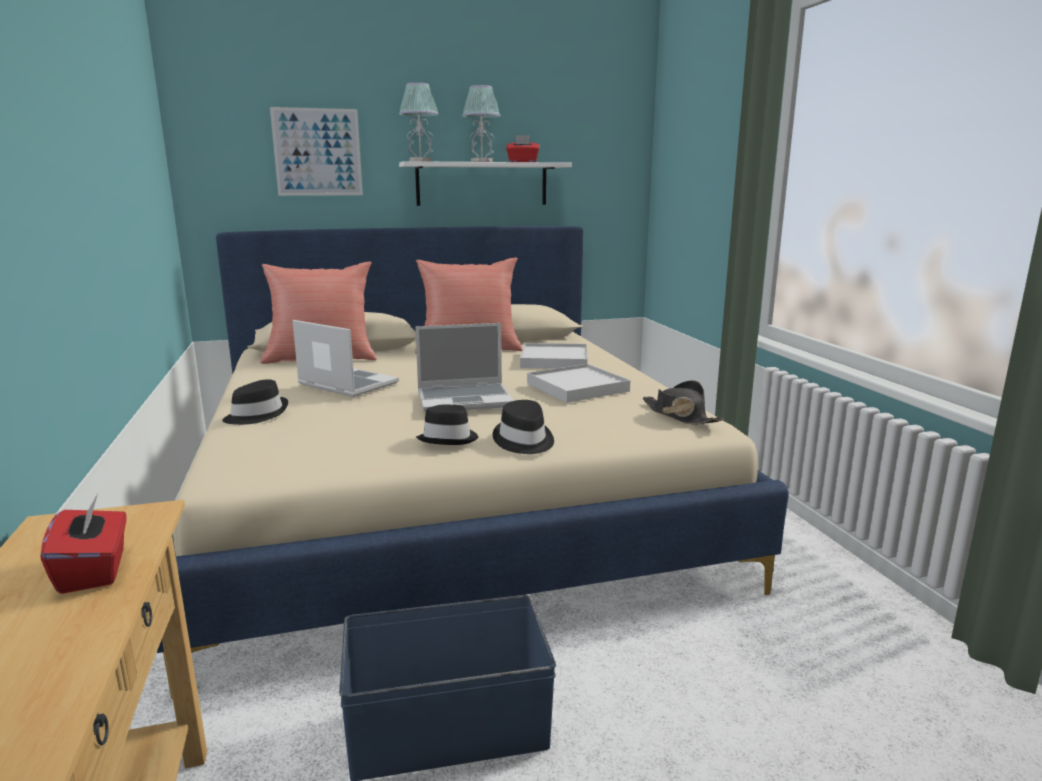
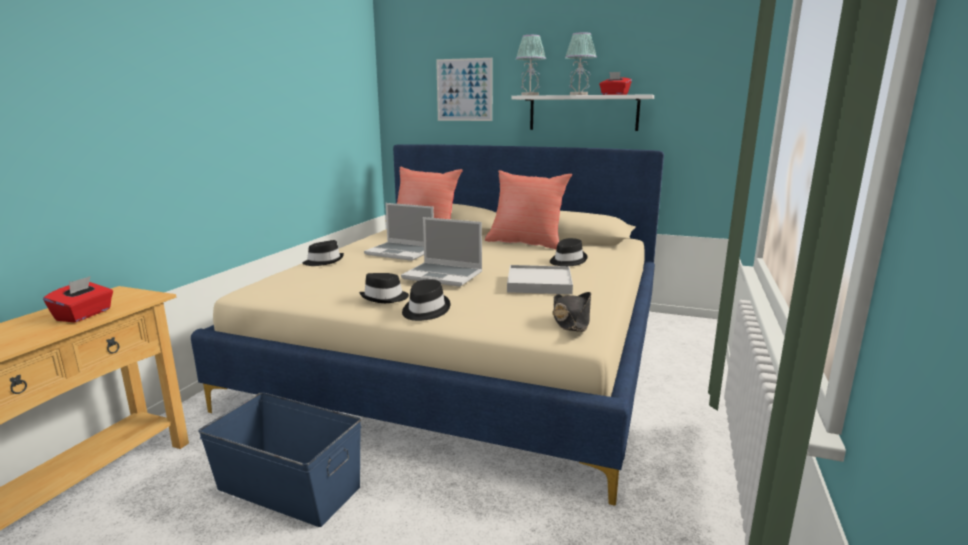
camera: 35 degrees right, 0 degrees up
laptop [292,320,399,397] -> laptop turned 135 degrees clockwise [364,203,434,261]
white tray [520,343,587,369] -> black hat [550,238,587,266]

